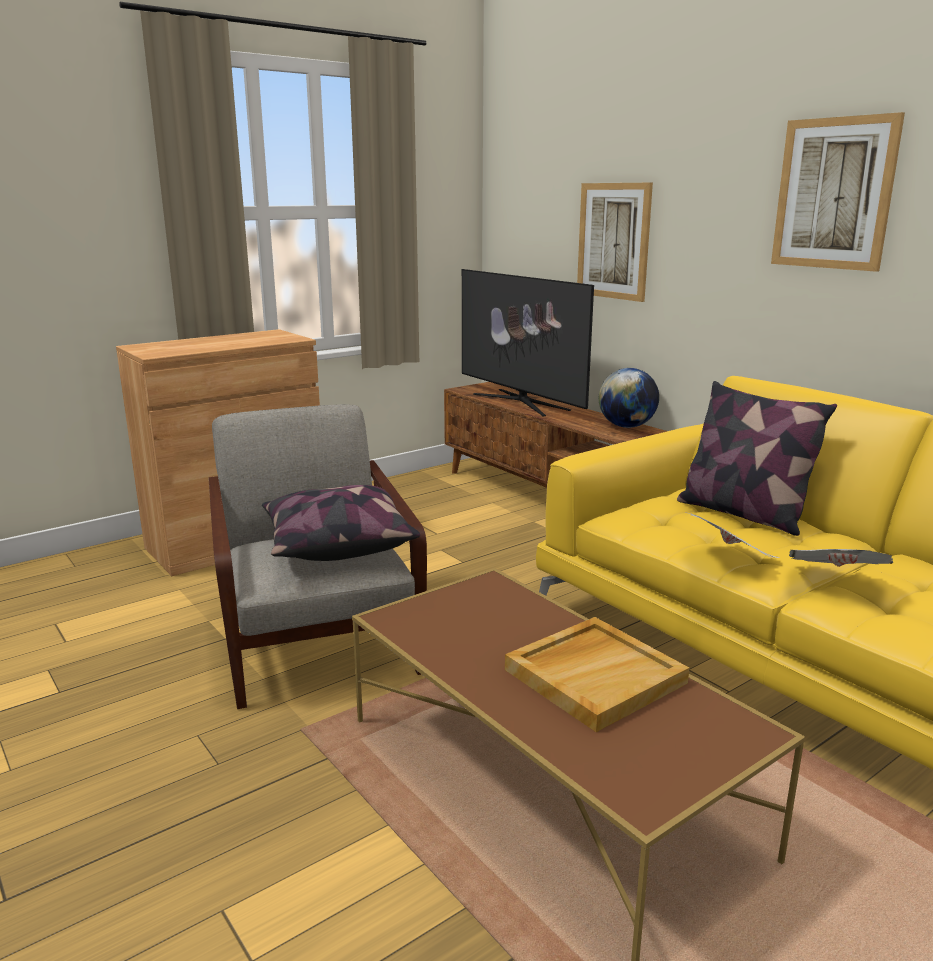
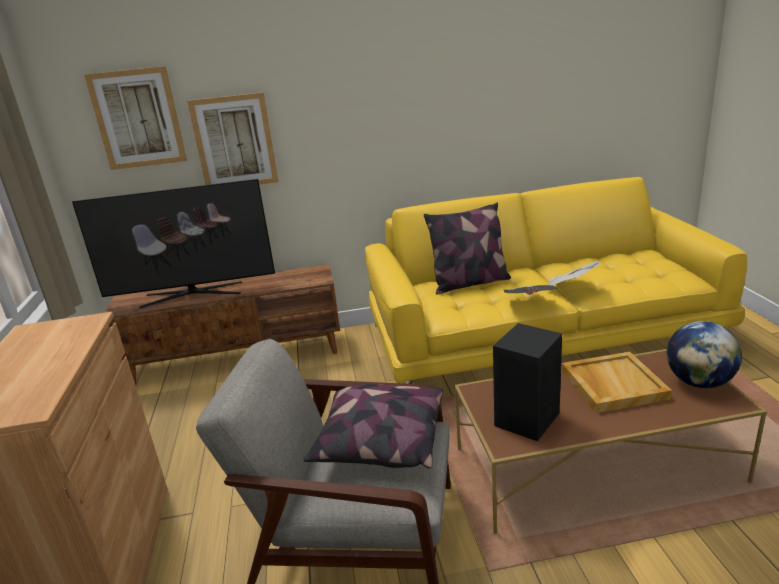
camera: 60 degrees left, 5 degrees up
globe [599,368,659,428] -> globe moved to [667,321,742,388]
picture [771,112,905,272] -> picture moved to [84,66,187,170]
none -> black speaker [493,323,562,441]

